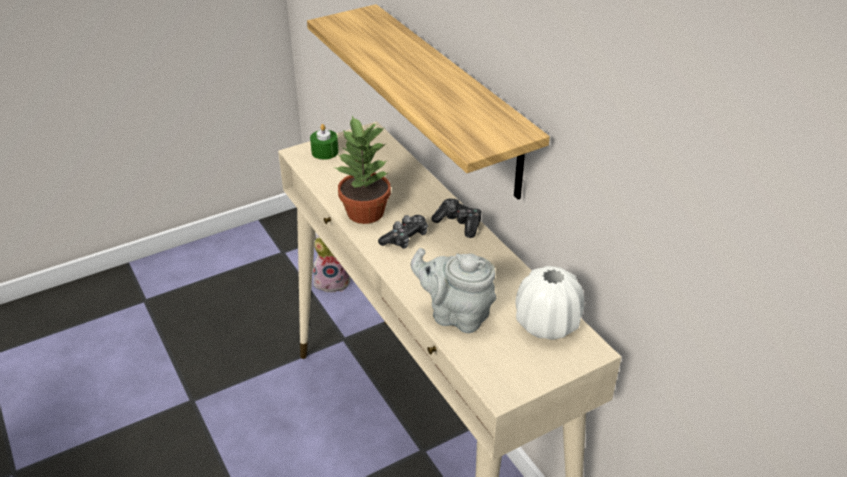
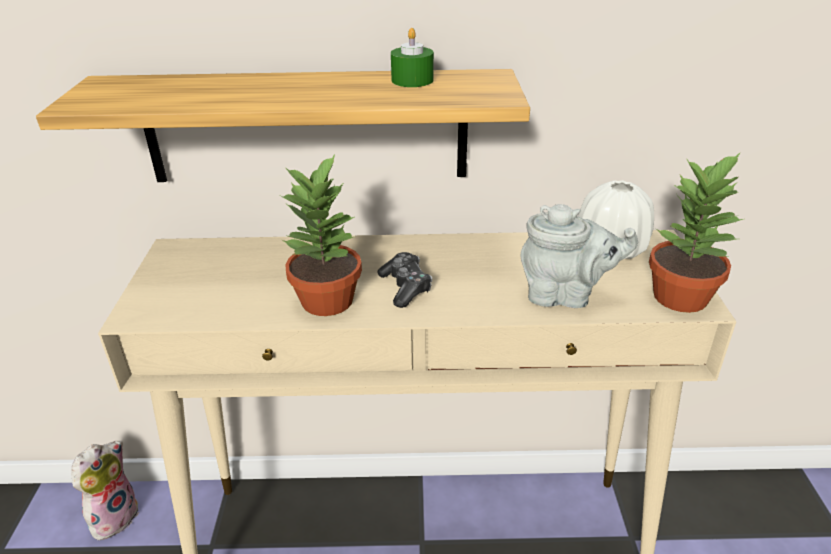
camera: 60 degrees left, 5 degrees down
green candle [310,124,339,160] -> green candle moved to [391,28,434,87]
grey teapot [410,248,496,333] -> grey teapot turned 135 degrees counterclockwise [521,204,638,308]
game controller [431,199,482,238] -> none
none -> potted plant [649,153,743,313]

